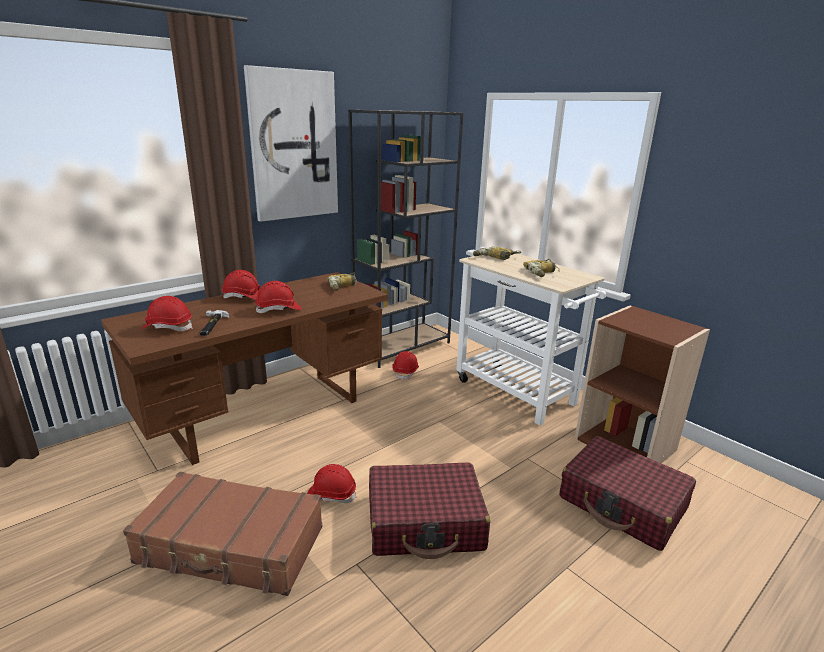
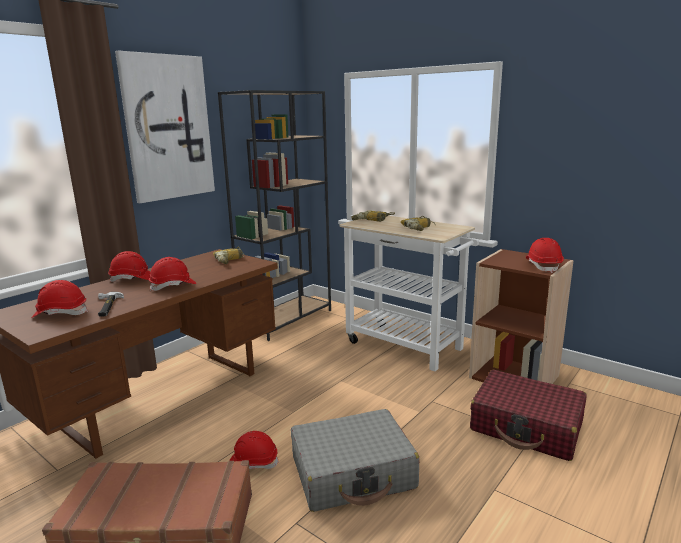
camera: 10 degrees left, 5 degrees down
red suitcase [369,462,490,559] -> grey suitcase [291,409,419,512]
red hard hat [392,351,419,381] -> red hard hat moved to [526,238,564,273]

